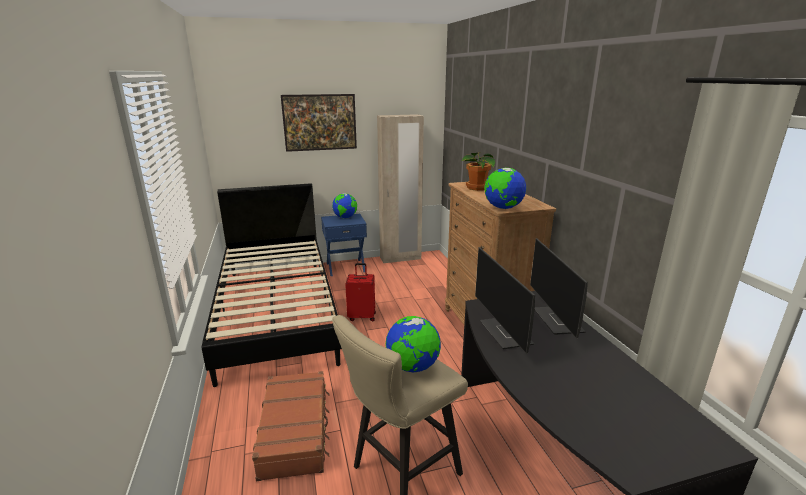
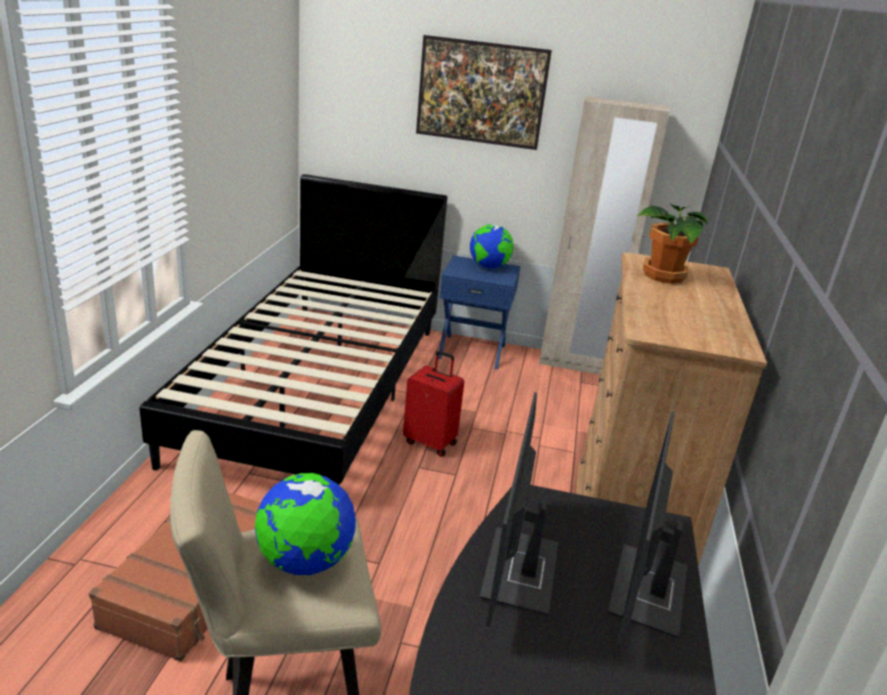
camera: 25 degrees right, 5 degrees up
globe [484,168,526,209] -> none

